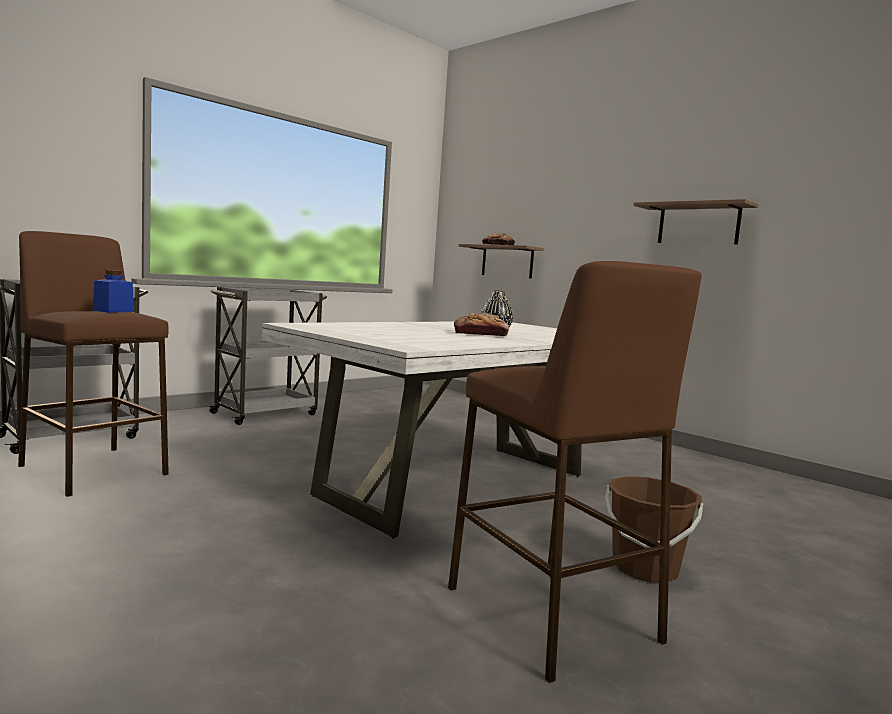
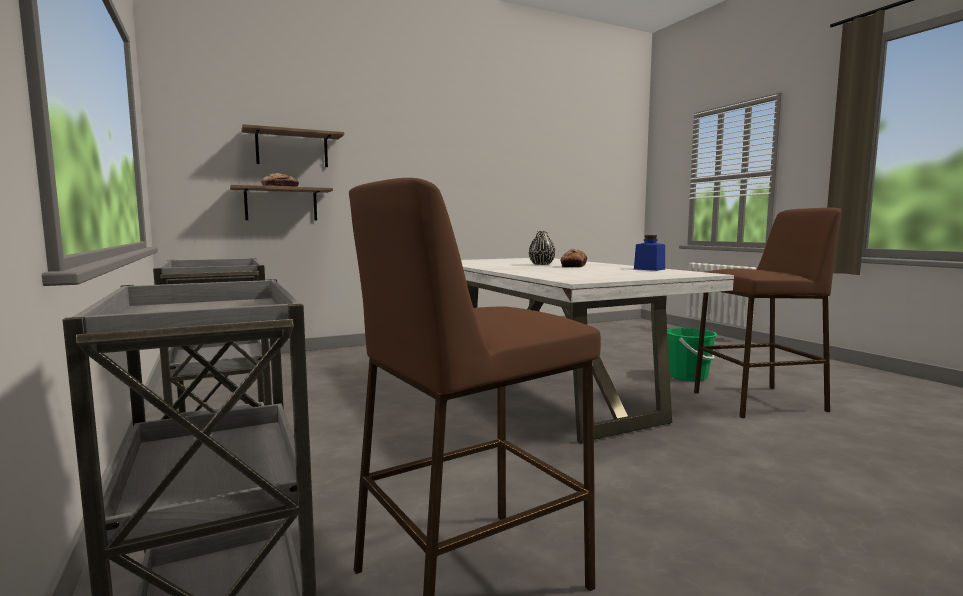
camera: 70 degrees left, 0 degrees up
blue jar [93,270,134,313] -> blue jar moved to [634,235,665,271]
brown bucket [605,476,703,582] -> green bucket [667,328,717,381]
shelf [634,199,758,245] -> shelf moved to [241,124,344,167]

